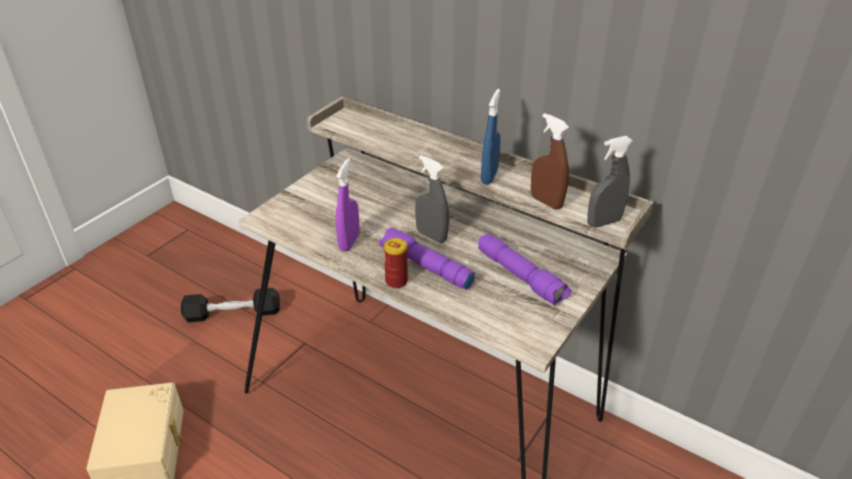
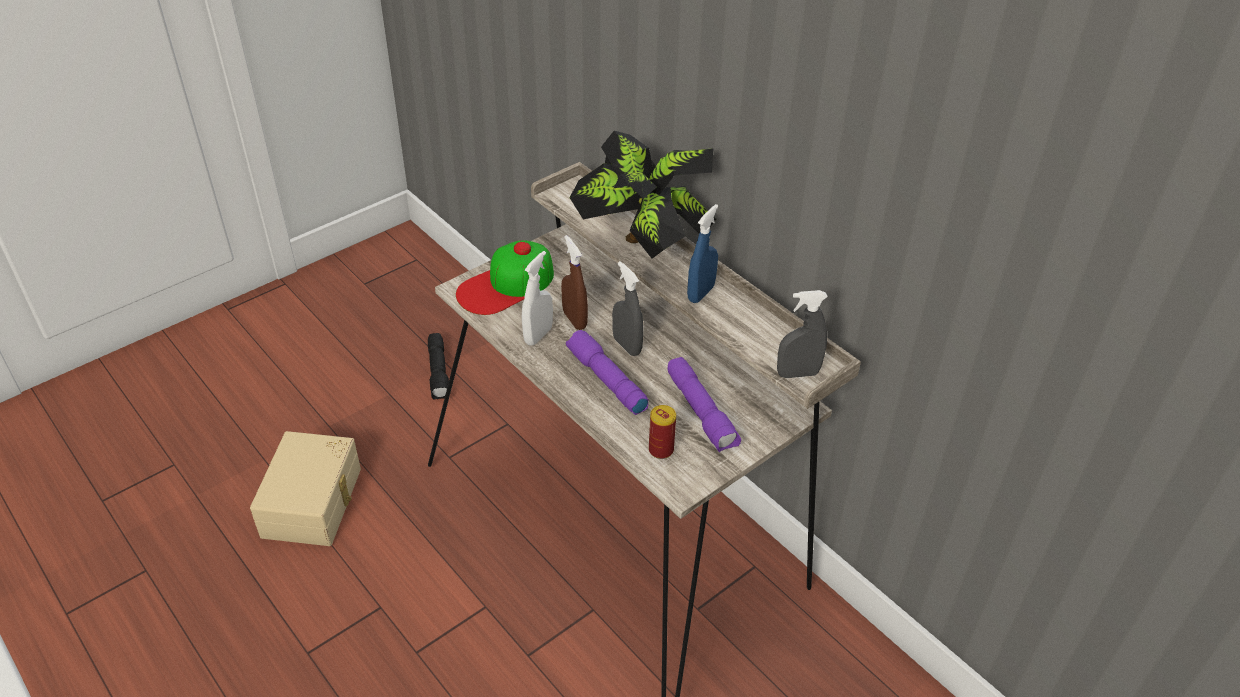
camera: 15 degrees right, 5 degrees up
black dumbbell [181,288,280,322] -> black flashlight [428,333,449,400]
purple spray bottle [336,158,359,252] -> white spray bottle [522,251,553,346]
can [384,238,408,289] -> can moved to [649,405,676,459]
brown spray bottle [531,113,569,210] -> brown spray bottle moved to [561,235,588,330]
none -> cap [456,240,554,315]
none -> potted plant [569,131,717,258]

